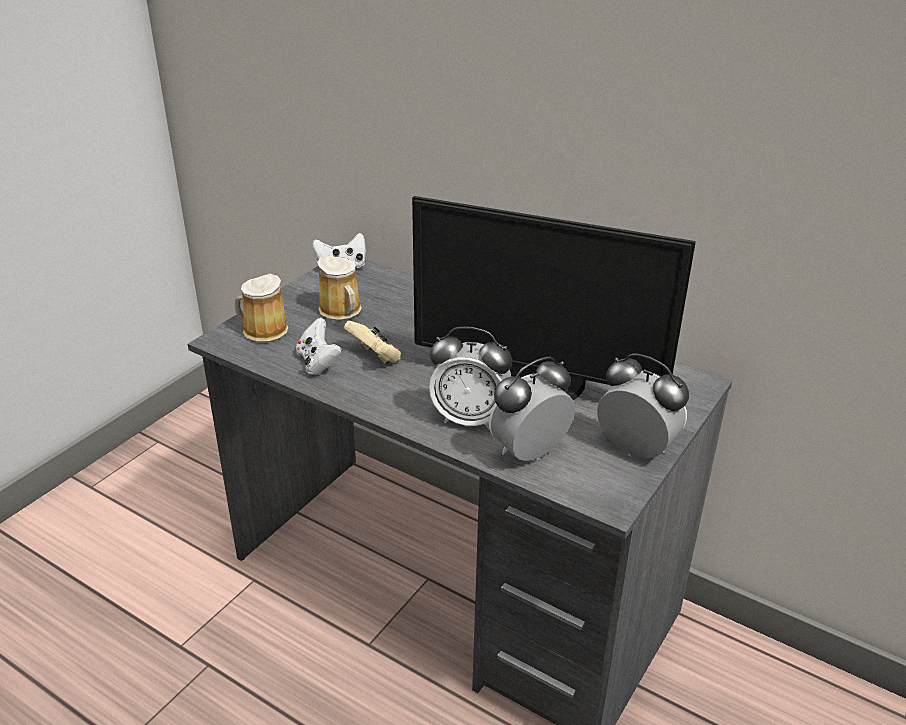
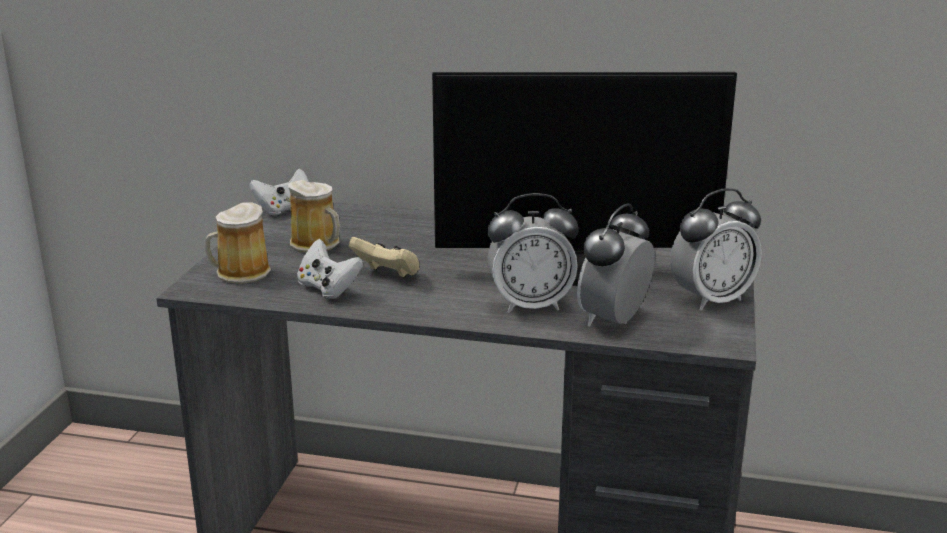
camera: 20 degrees left, 10 degrees down
alarm clock [597,353,689,458] -> alarm clock turned 135 degrees clockwise [670,188,762,311]

